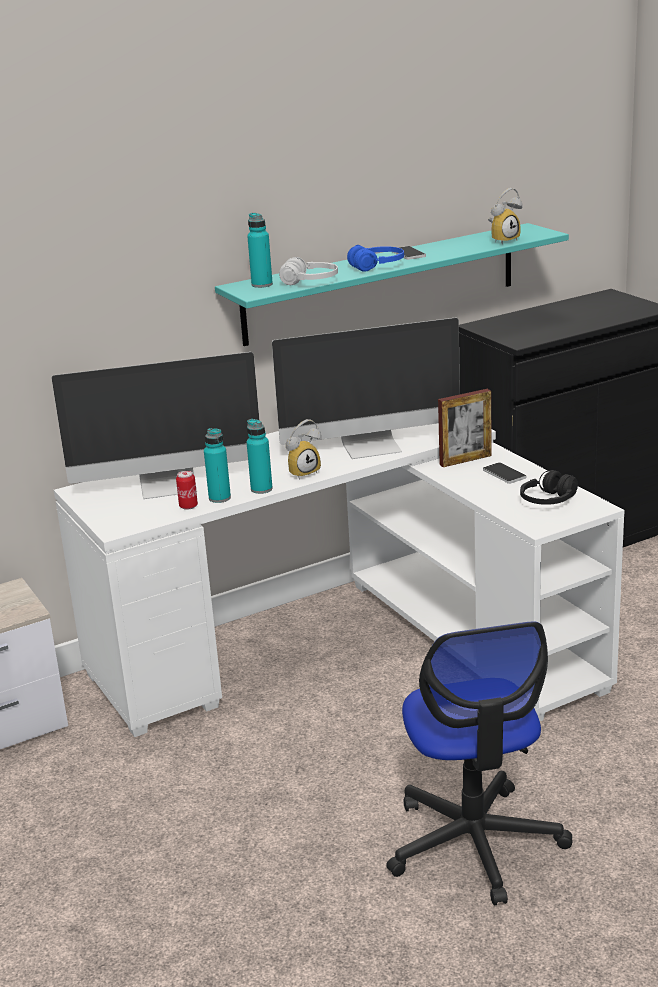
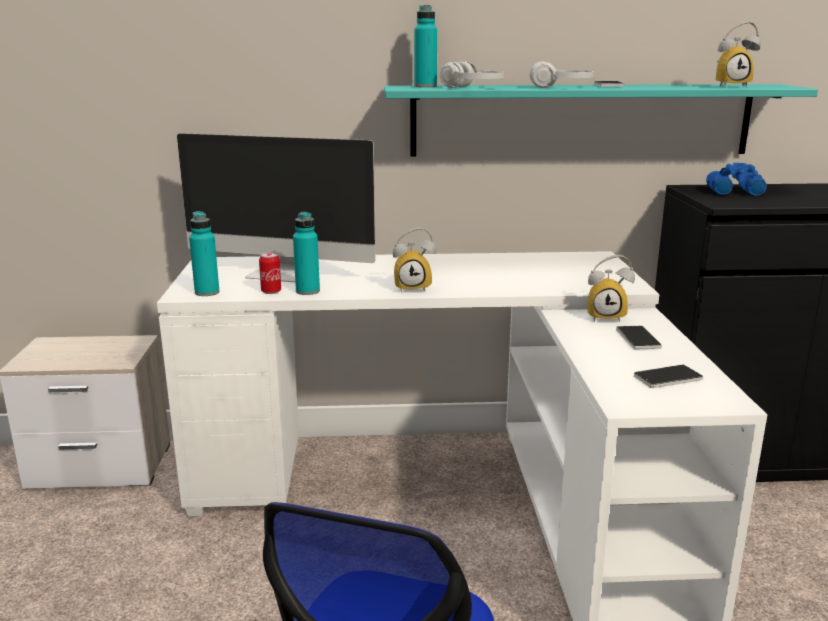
camera: 25 degrees right, 5 degrees down
turquoise bottle [247,419,273,494] -> turquoise bottle moved to [189,211,220,296]
monitor [272,317,460,459] -> none
blue headphones [347,245,404,272] -> white headphones [530,61,594,88]
picture frame [438,389,492,467] -> alarm clock [588,255,635,322]
black headphones [520,470,578,505] -> phone [634,365,703,388]
none -> blue binoculars [706,163,767,196]

